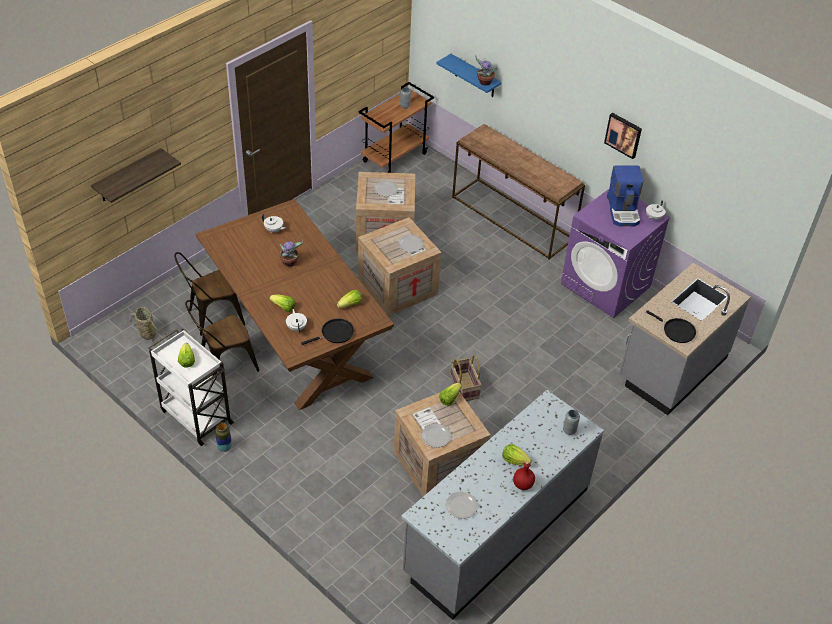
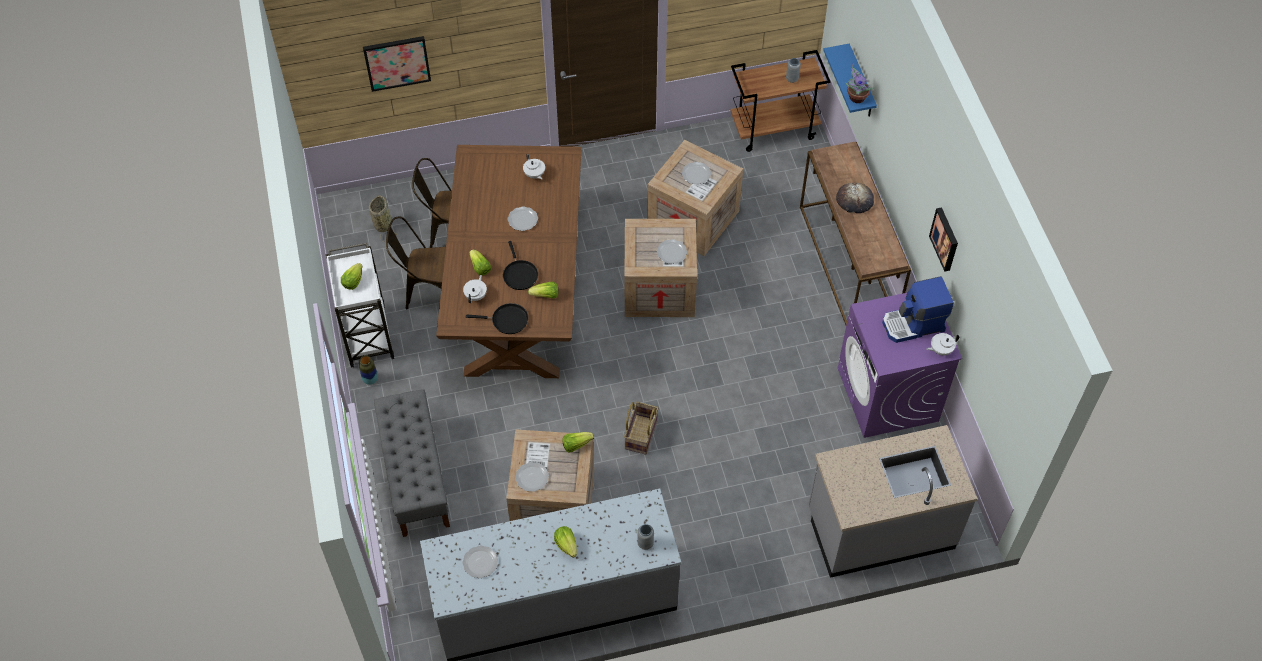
camera: 35 degrees right, 10 degrees up
shelf [91,148,181,203] -> picture [363,36,431,92]
potted plant [280,240,304,267] -> plate [508,207,538,231]
red bottle [513,461,535,490] -> none
coffee machine [607,166,644,227] -> coffee machine turned 45 degrees clockwise [882,276,954,343]
black frying pan [646,310,696,343] -> black frying pan moved to [503,241,538,290]
none -> grey bench [374,389,450,537]
none -> bread [836,183,874,213]

